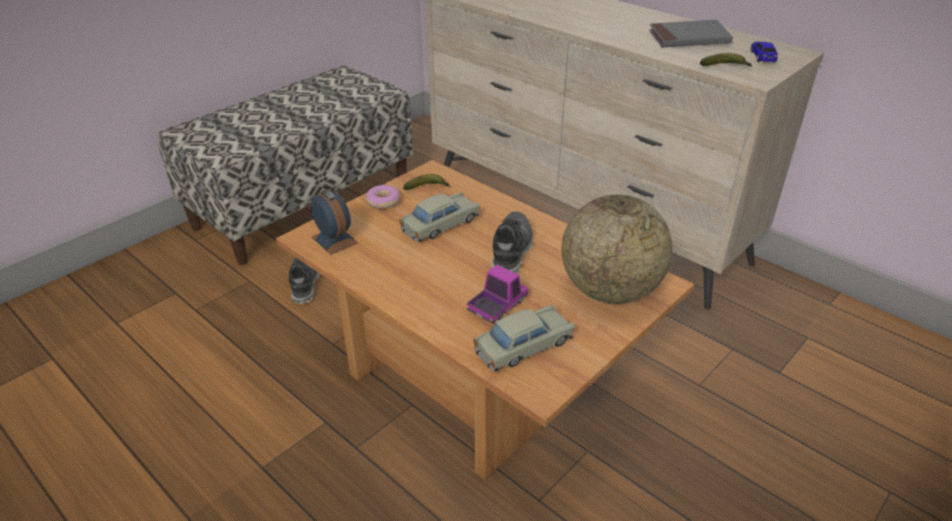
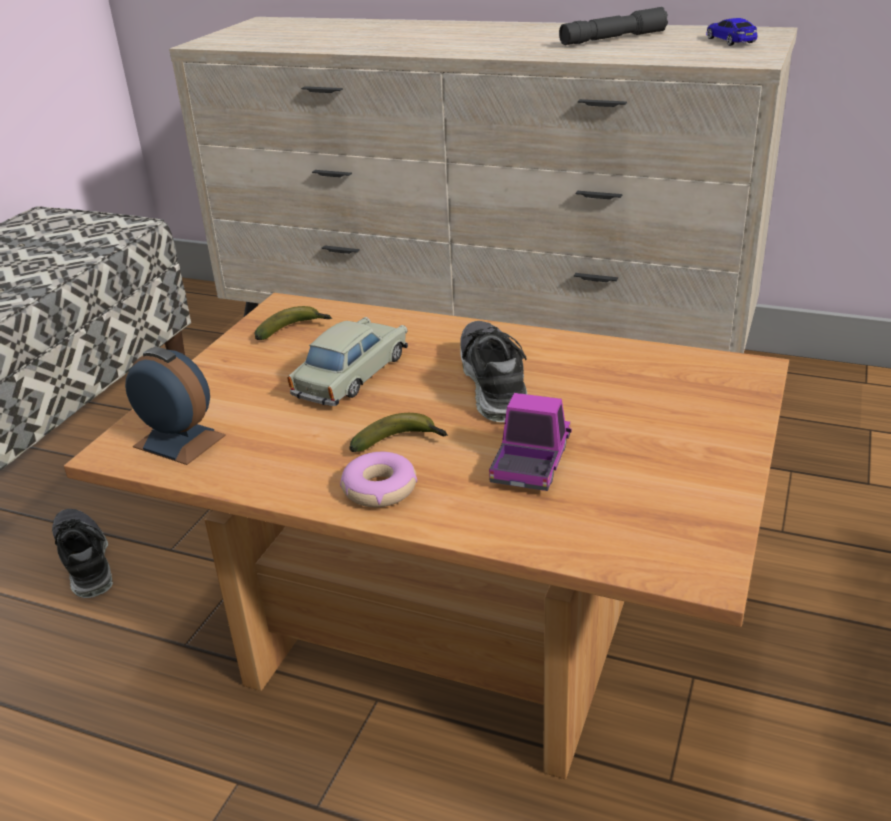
camera: 20 degrees left, 5 degrees down
donut [366,185,400,209] -> donut moved to [340,452,417,507]
beige toy car [473,305,575,372] -> none
globe [562,195,673,304] -> none
grey book [649,19,733,48] -> grey flashlight [559,7,668,45]
banana [700,53,752,67] -> banana moved to [349,413,448,452]

